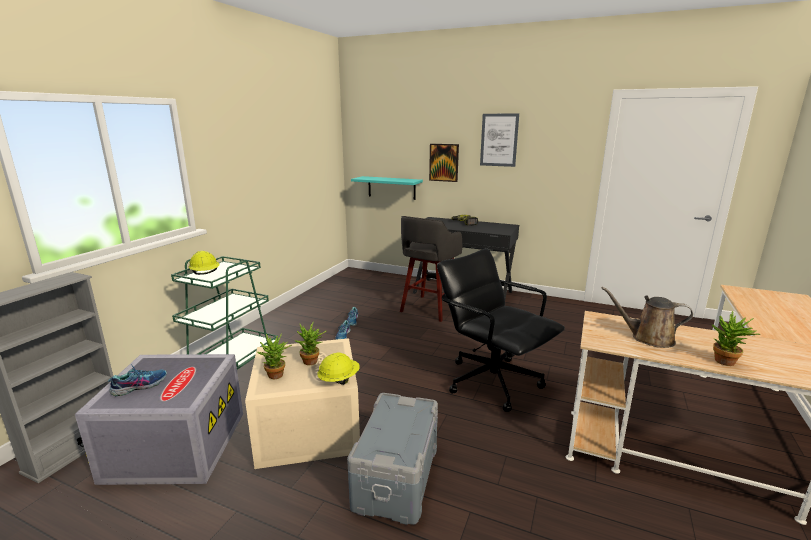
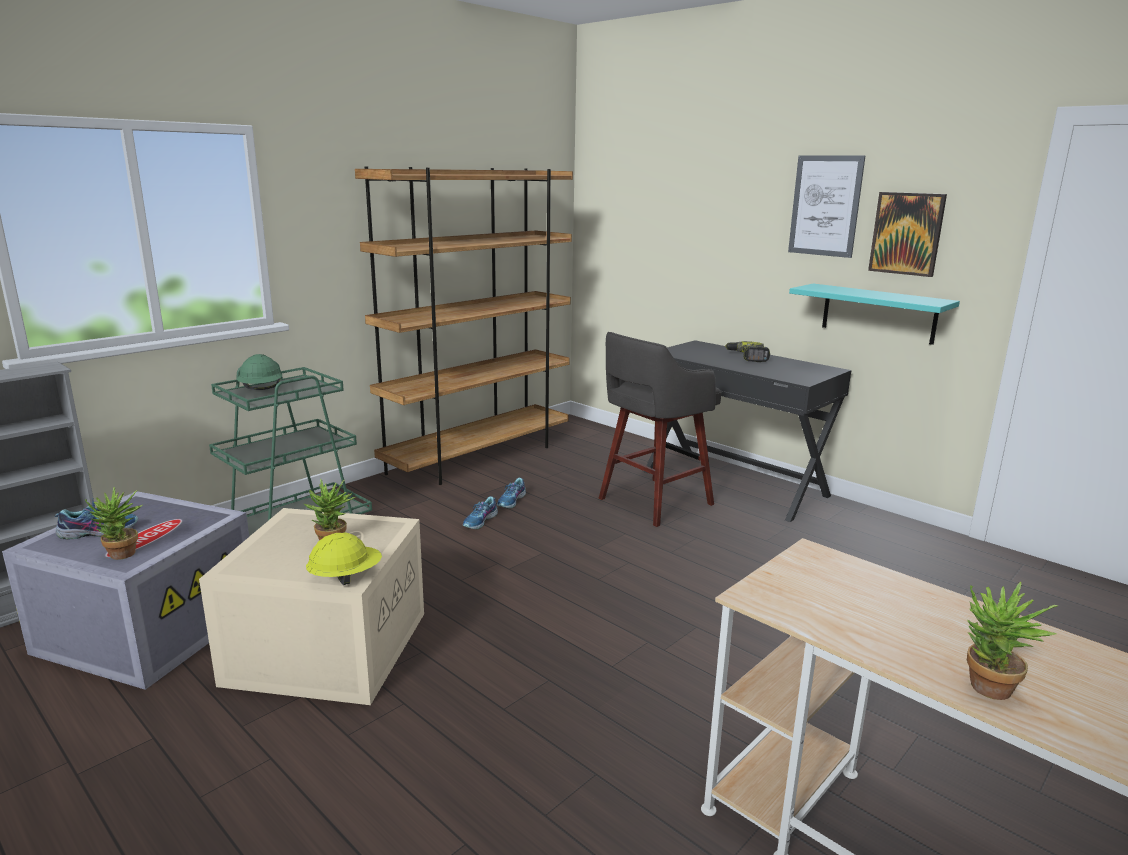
camera: 20 degrees right, 0 degrees up
yellow hard hat [189,251,220,275] -> green hard hat [237,354,282,390]
potted plant [257,333,292,379] -> potted plant moved to [85,487,143,560]
grey storage box [347,393,438,525] -> none
turquoise shelf [351,176,423,200] -> turquoise shelf moved to [789,284,960,345]
picture [429,144,459,182] -> picture moved to [868,192,947,277]
black office chair [437,248,565,412] -> none
brown watering can [602,287,693,348] -> none
none -> brown bookcase [355,167,573,485]

